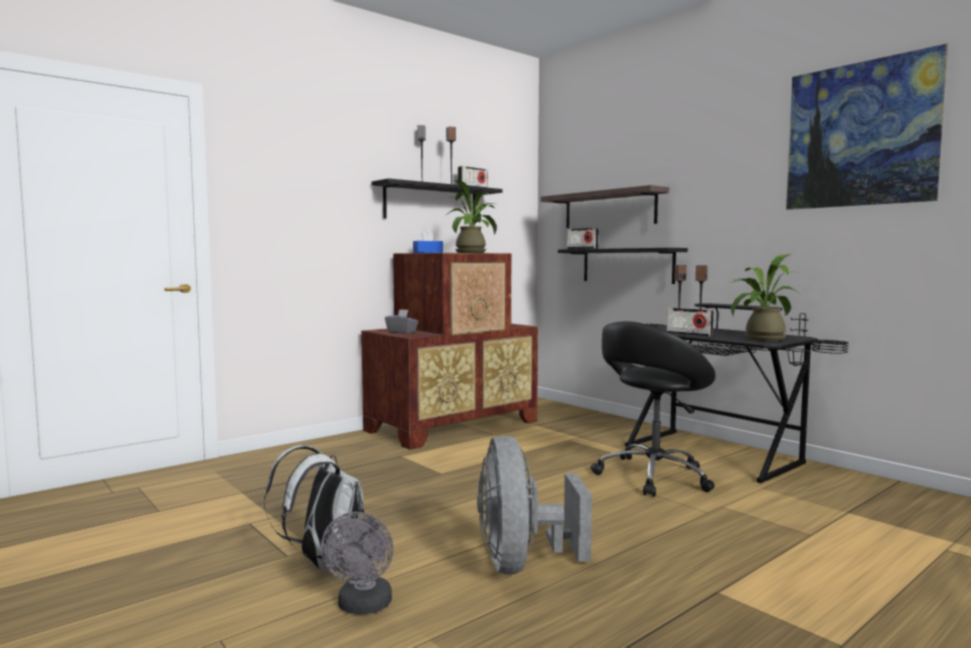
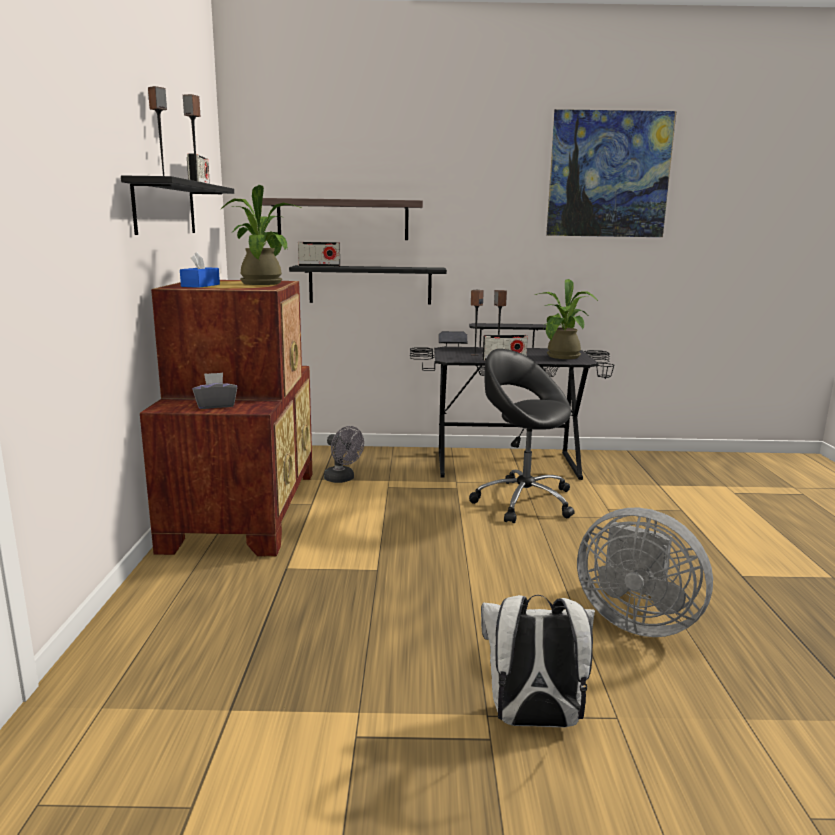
camera: 50 degrees left, 10 degrees up
grey fan [321,512,393,614] -> grey fan moved to [324,426,364,483]
black office chair [590,321,716,497] -> black office chair turned 120 degrees clockwise [469,349,575,523]

